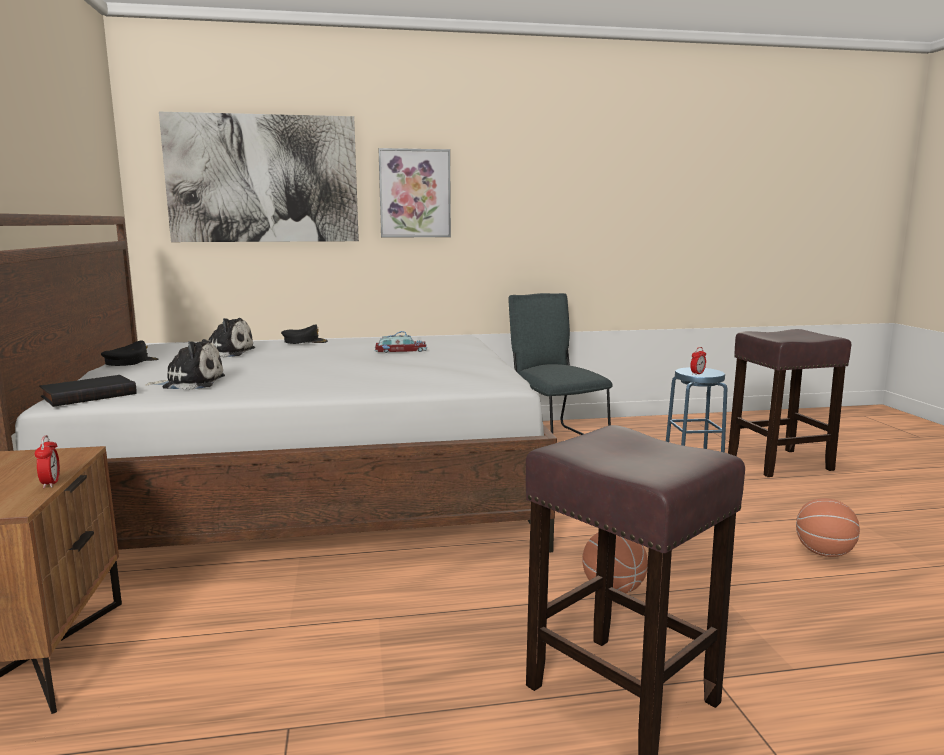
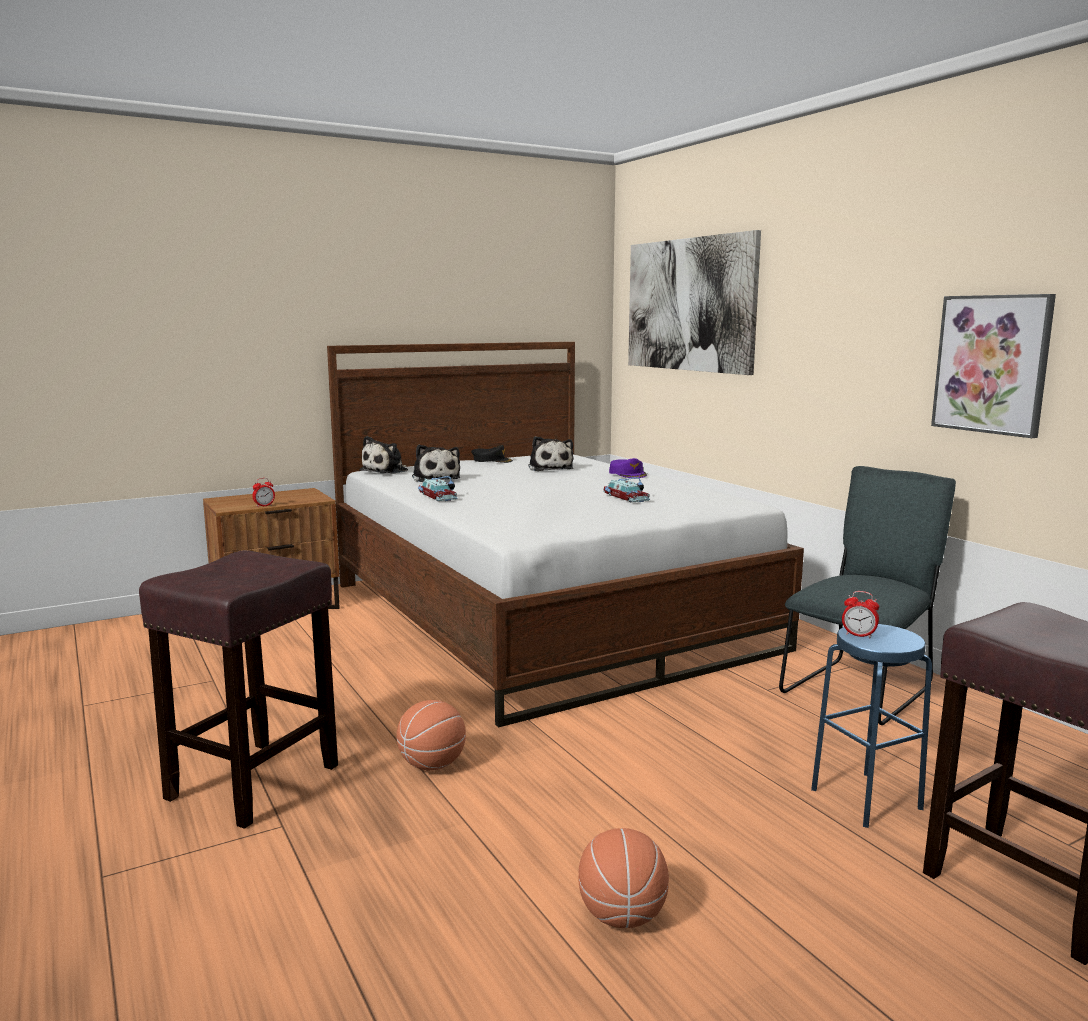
camera: 70 degrees right, 0 degrees up
black book [39,375,137,407] -> plush toy [359,436,408,474]
black cap [281,325,328,344] -> purple cap [609,458,647,478]
picture [379,148,451,237] -> picture moved to [931,294,1056,438]
none -> toy car [418,476,457,501]

